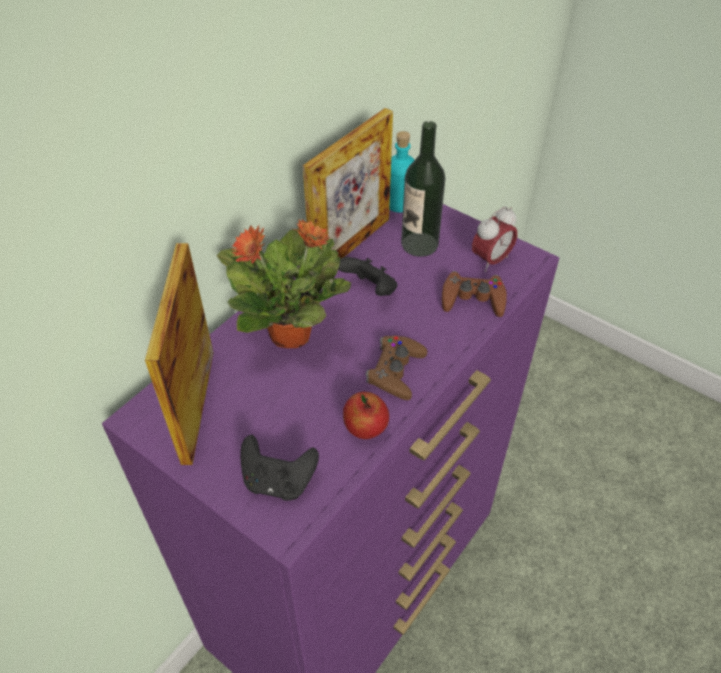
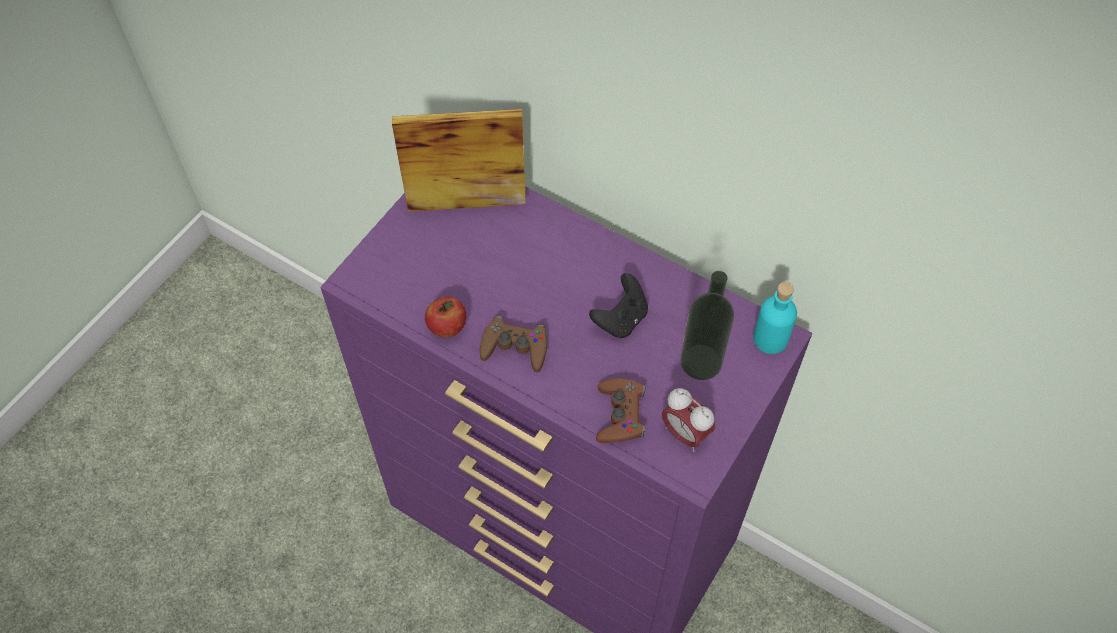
camera: 85 degrees right, 10 degrees up
potted plant [217,219,351,348] -> none
black game controller [240,435,319,501] -> none
picture frame [303,108,393,259] -> none

